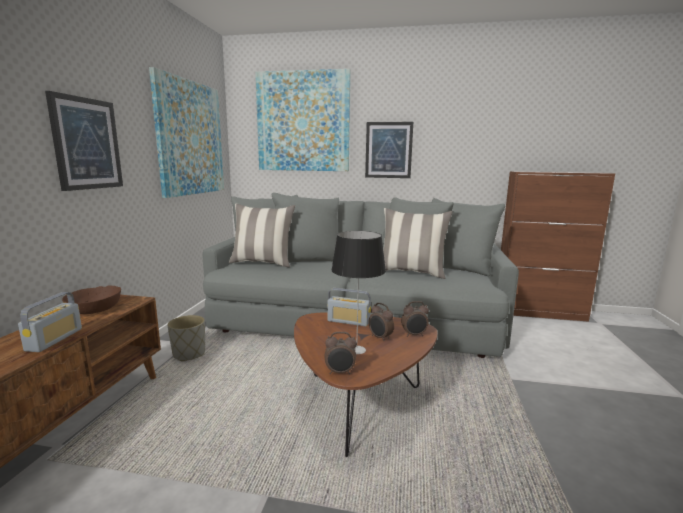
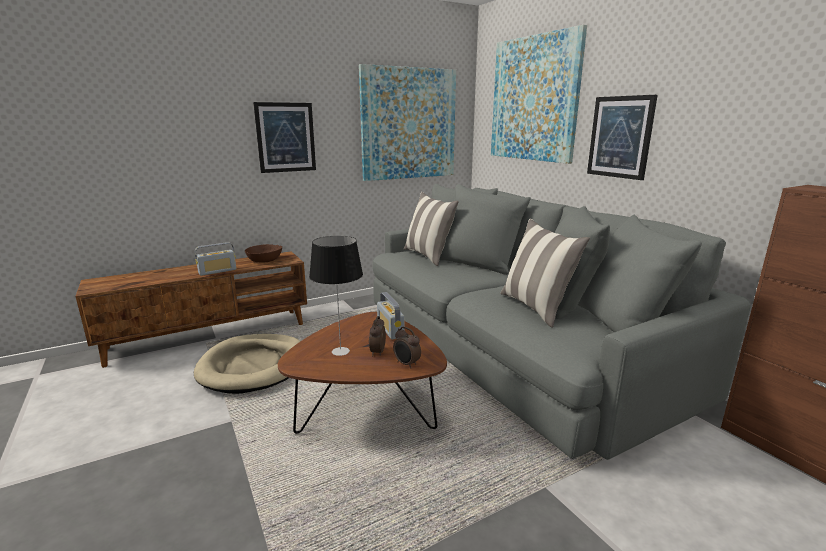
camera: 50 degrees right, 5 degrees up
grey planter [167,315,205,361] -> none
alarm clock [324,332,357,375] -> none
none -> beige dog bed [194,334,300,394]

